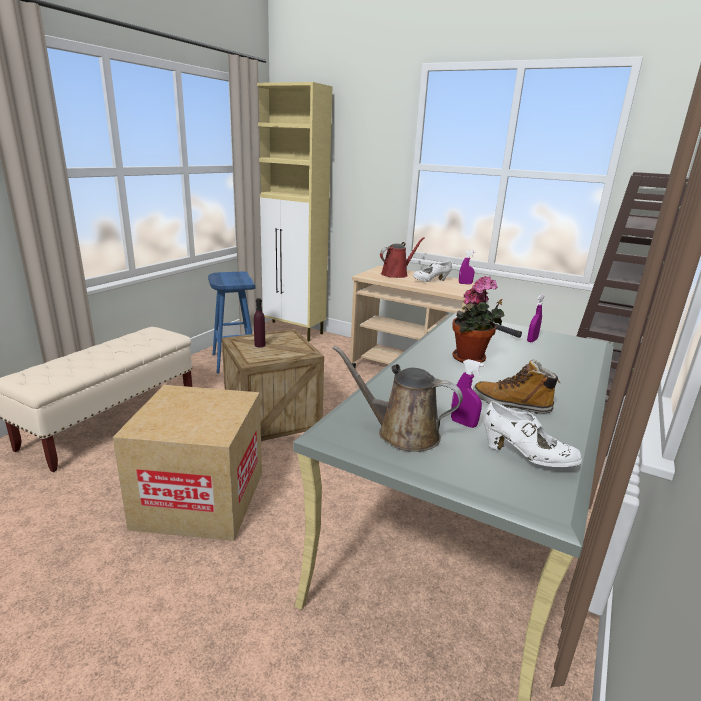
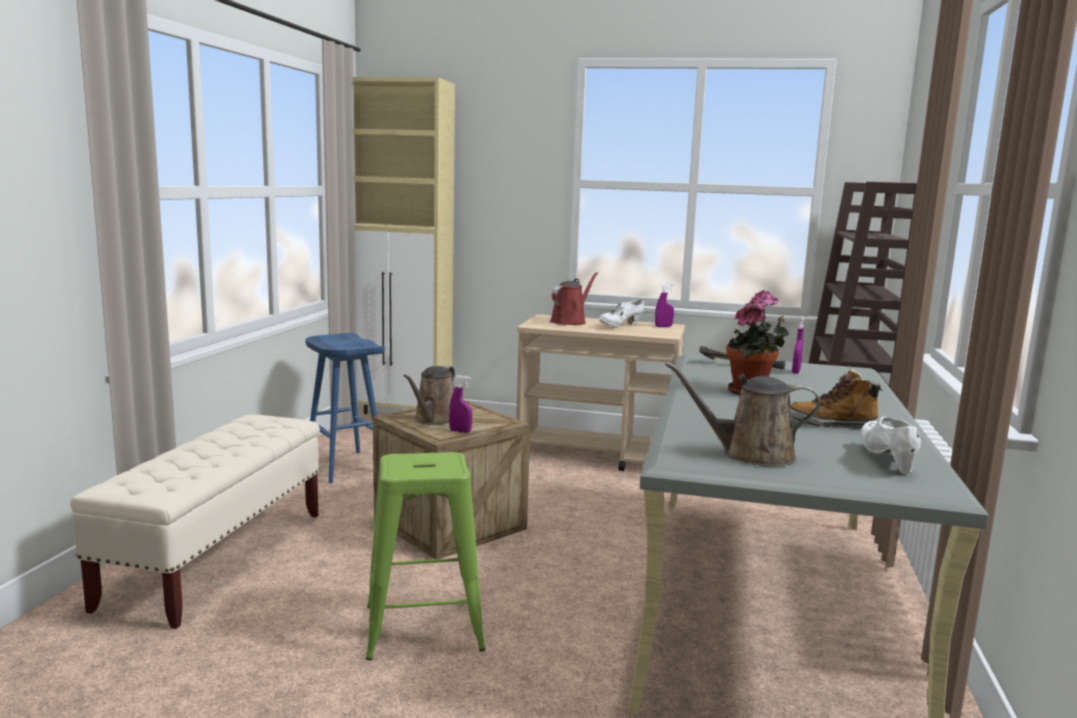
camera: 15 degrees left, 10 degrees down
cardboard box [112,385,262,541] -> green stool [366,452,486,660]
purple bottle [254,298,265,347] -> brown watering can [404,366,455,425]
purple spray bottle [451,359,485,428] -> purple spray bottle moved to [449,375,472,433]
white shoe [483,401,582,467] -> white shoe turned 105 degrees counterclockwise [861,417,921,474]

